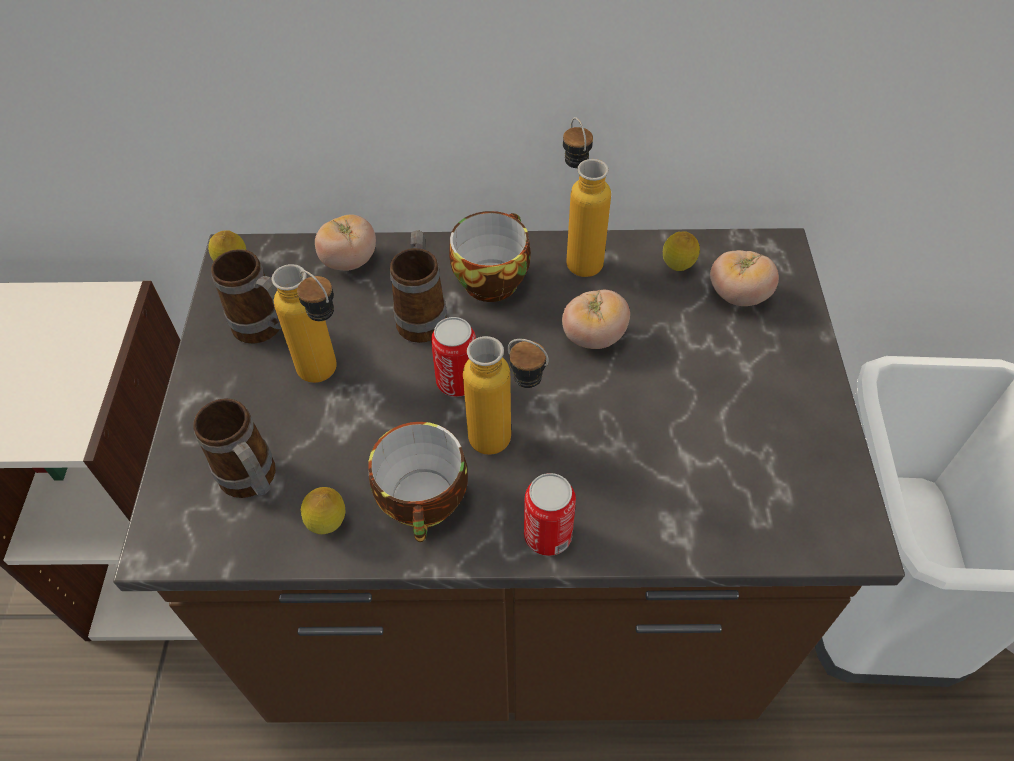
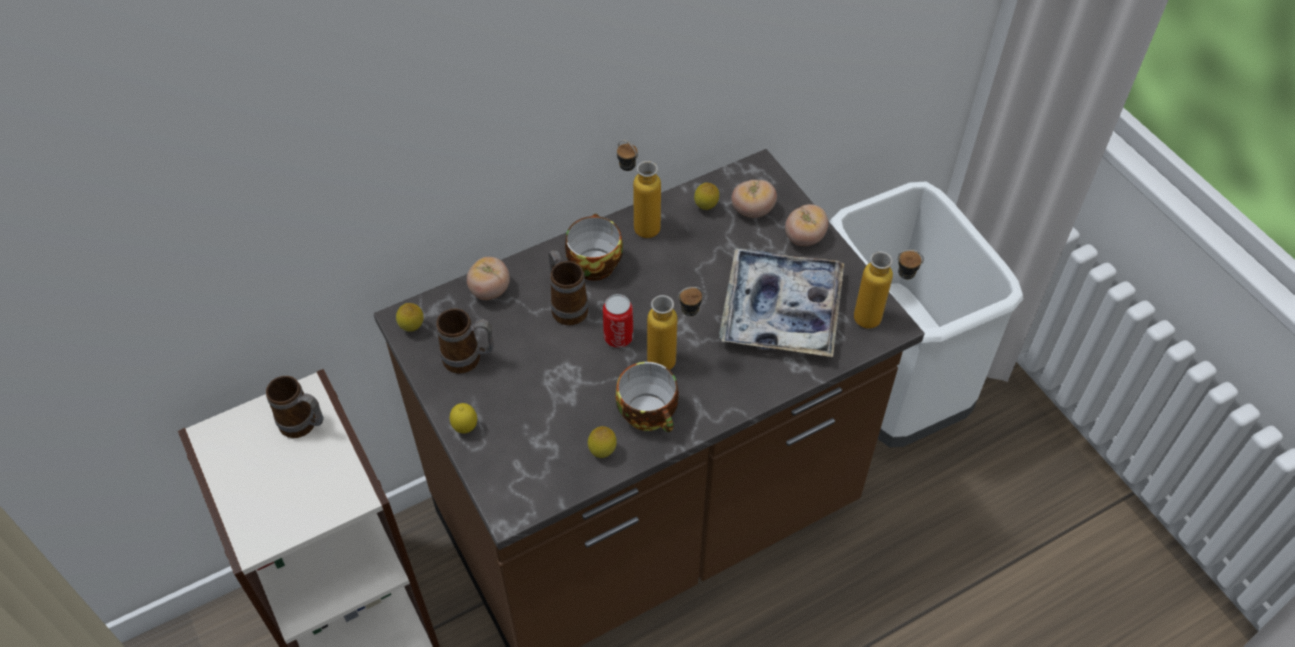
camera: 30 degrees left, 0 degrees up
mug [193,398,276,498] -> mug moved to [266,376,324,438]
bottle [272,264,337,383] -> bottle moved to [854,250,924,329]
can [524,473,576,556] -> none
tomato [562,290,630,349] -> tomato moved to [785,204,828,246]
none -> lemon [450,403,477,433]
none -> tray [719,248,844,357]

